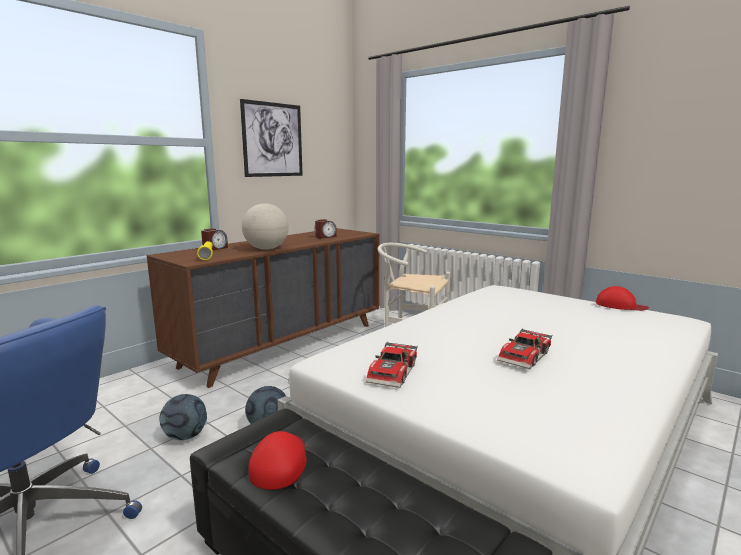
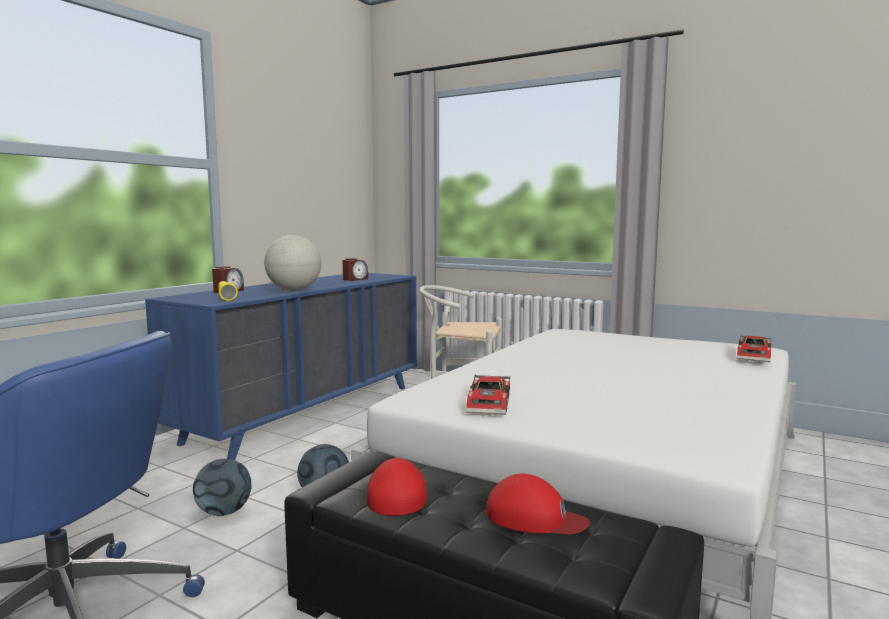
camera: 10 degrees left, 5 degrees down
brown dresser [147,228,379,388] -> blue dresser [145,273,417,460]
picture [240,99,303,177] -> none
toy car [497,328,552,369] -> toy car moved to [737,335,772,362]
red cap [596,286,649,311] -> red cap moved to [486,474,590,534]

